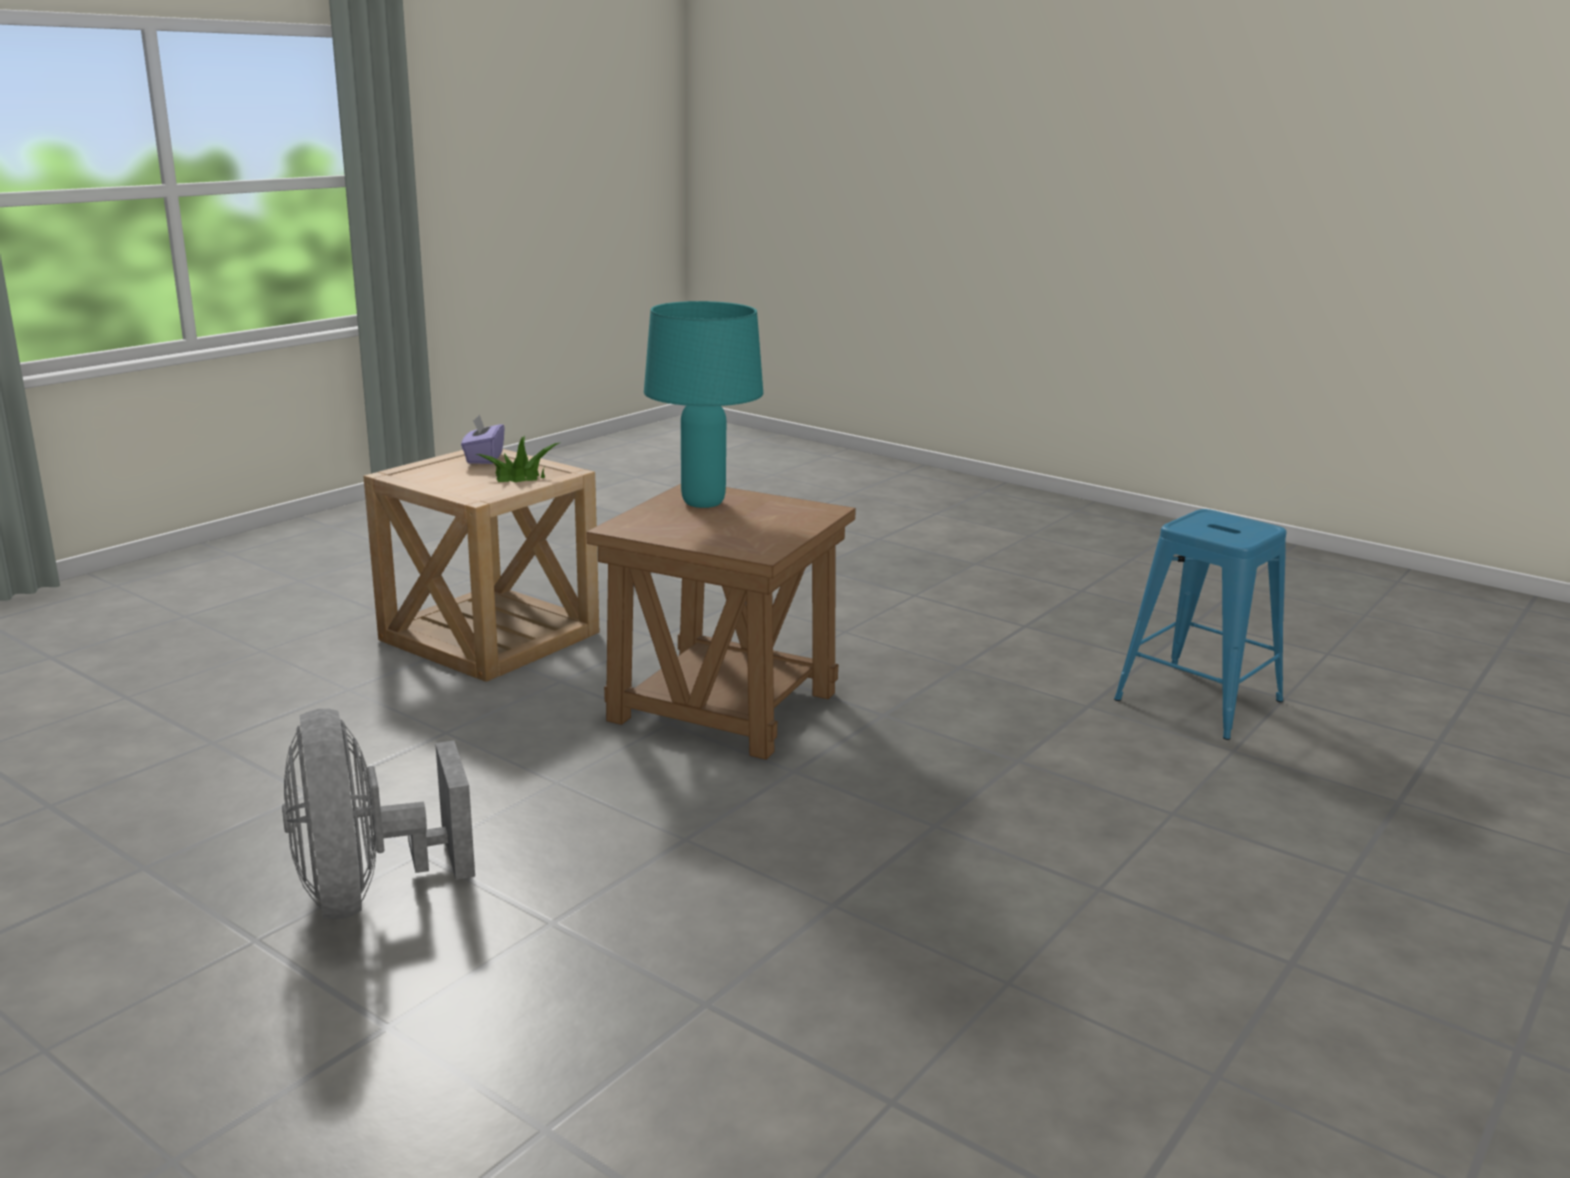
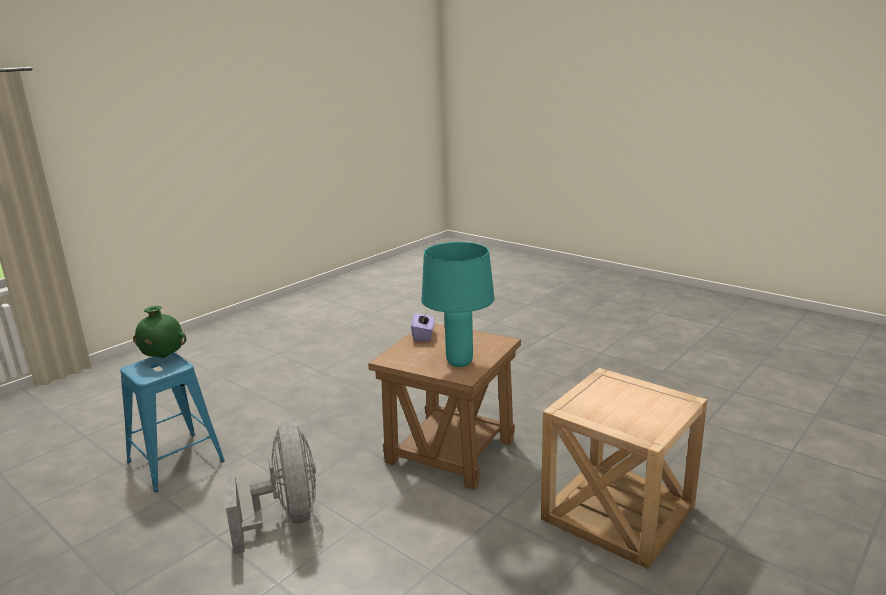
camera: 175 degrees left, 0 degrees up
grey fan [282,709,475,919] -> grey fan moved to [225,421,316,554]
purple tissue box [461,414,505,464] -> purple tissue box moved to [411,311,435,341]
potted plant [475,436,561,482] -> none
none -> green vase [133,306,186,358]

